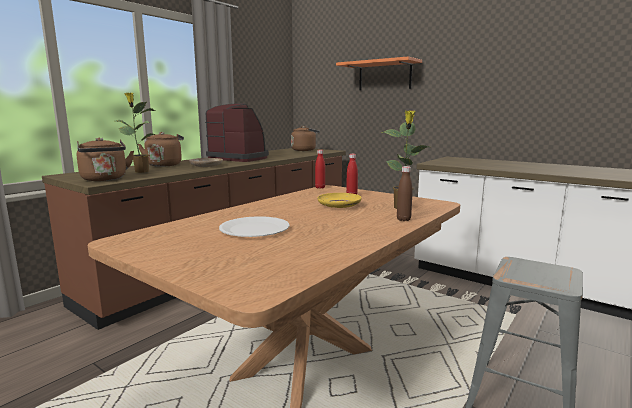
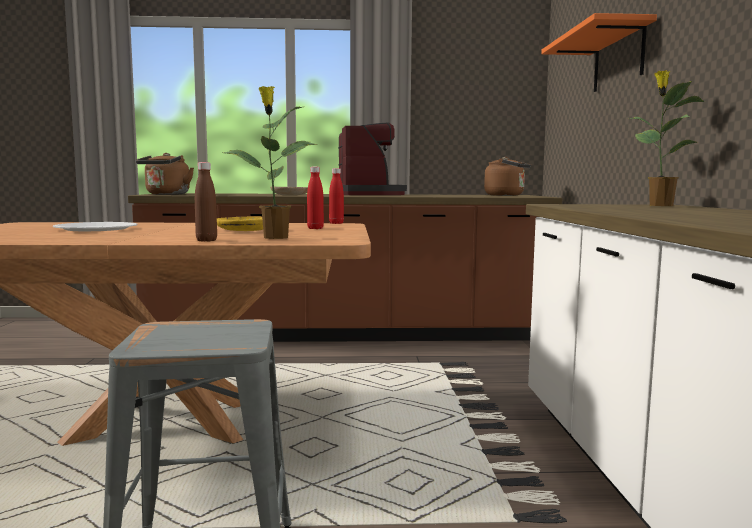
camera: 50 degrees right, 5 degrees down
potted plant [116,92,155,173] -> potted plant moved to [629,70,705,206]
brown kettle [138,132,184,167] -> none

